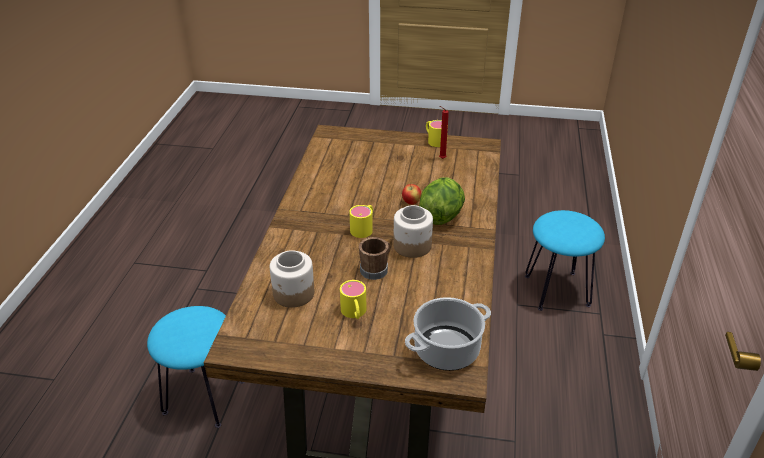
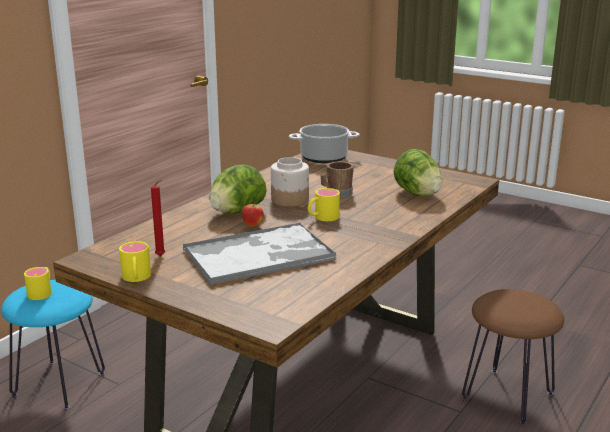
camera: 155 degrees left, 15 degrees down
turquoise stool [147,306,245,428] -> brown stool [462,289,564,426]
jar [270,250,314,308] -> lettuce [394,149,443,196]
yellow mug [340,280,366,319] -> yellow mug moved to [24,267,52,300]
none -> tray [183,223,336,286]

